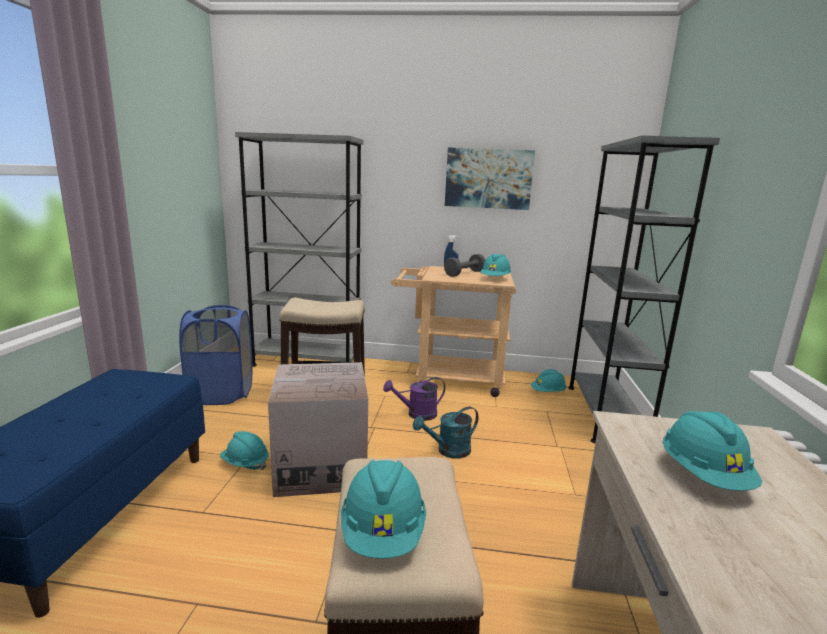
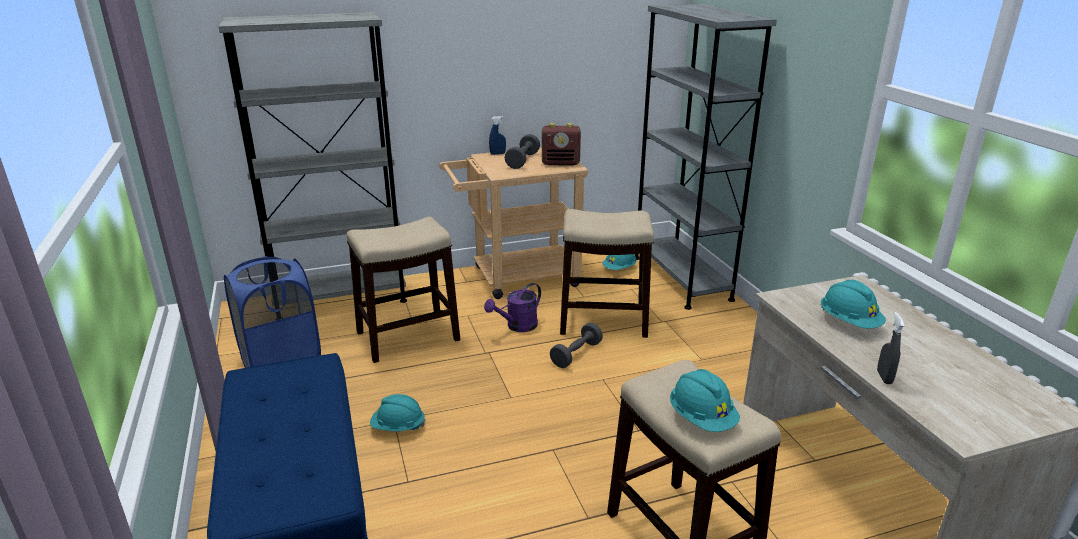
camera: 25 degrees left, 10 degrees up
cardboard box [268,362,368,497] -> none
turquoise watering can [413,407,478,459] -> grey dumbbell [550,322,603,368]
picture [445,147,535,210] -> none
turquoise hard hat [481,254,511,277] -> radio [542,123,581,165]
none -> stool [560,209,654,338]
none -> grey spray bottle [877,312,904,384]

